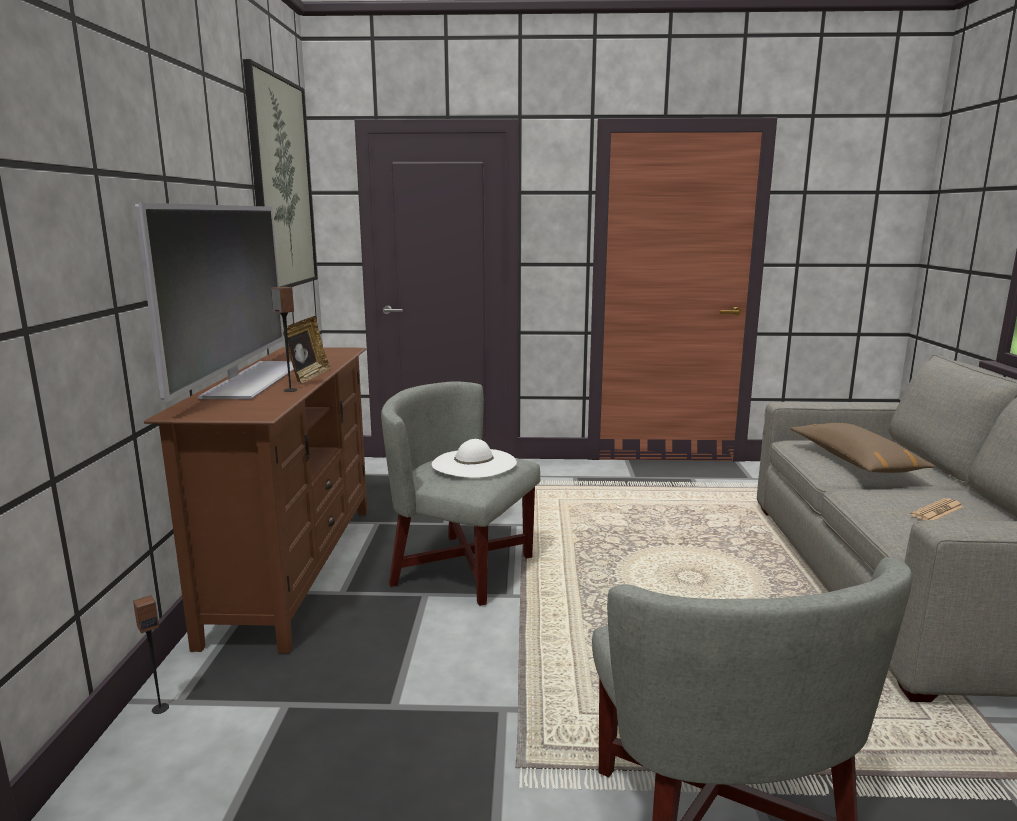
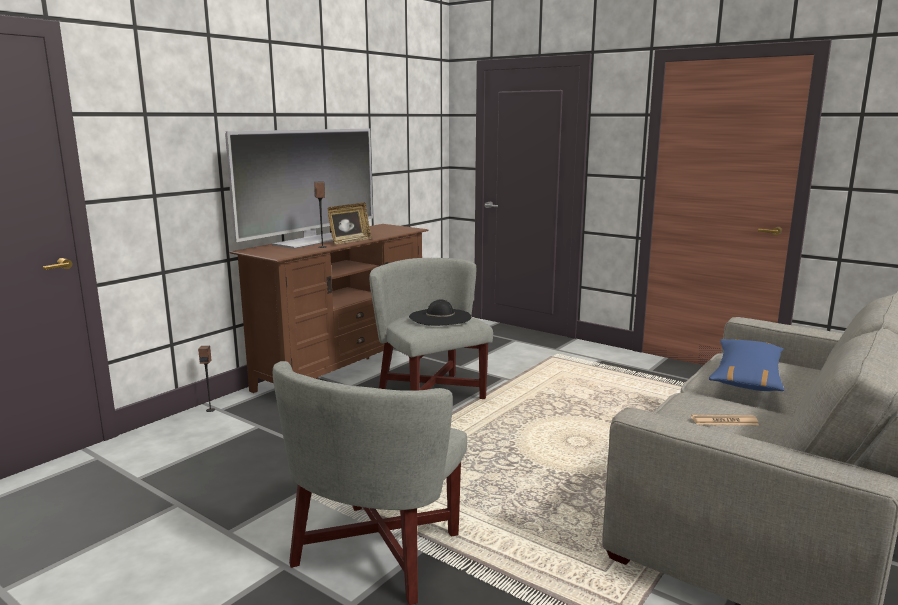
camera: 35 degrees right, 0 degrees up
picture [243,59,318,287] -> none
white hat [432,439,517,478] -> black hat [409,299,471,326]
brown pillow [790,423,935,473] -> blue pillow [709,339,785,391]

